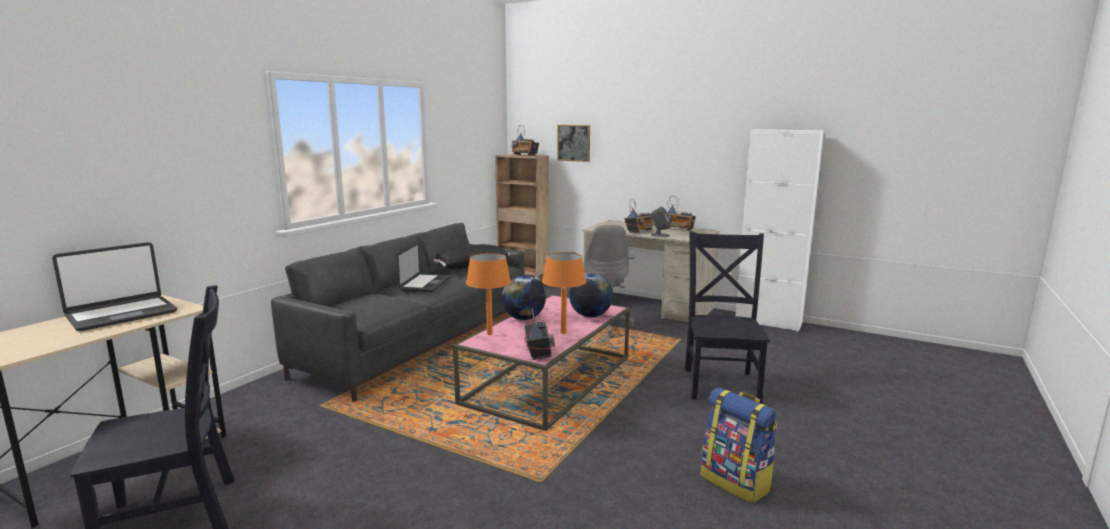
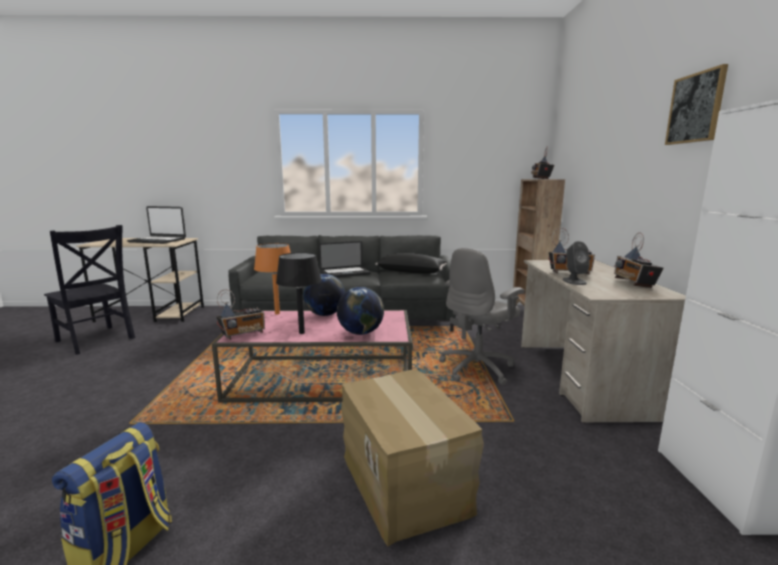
camera: 60 degrees right, 0 degrees up
orange table lamp [542,252,586,334] -> black table lamp [276,253,322,334]
picture [557,125,590,162] -> picture moved to [665,64,728,145]
black chair [685,231,770,404] -> cardboard box [341,369,484,547]

